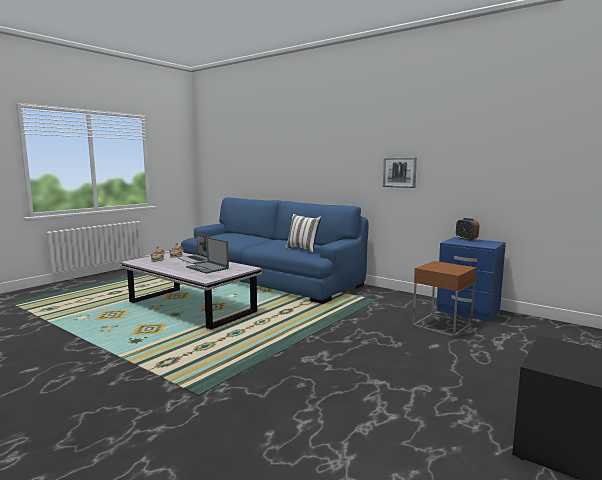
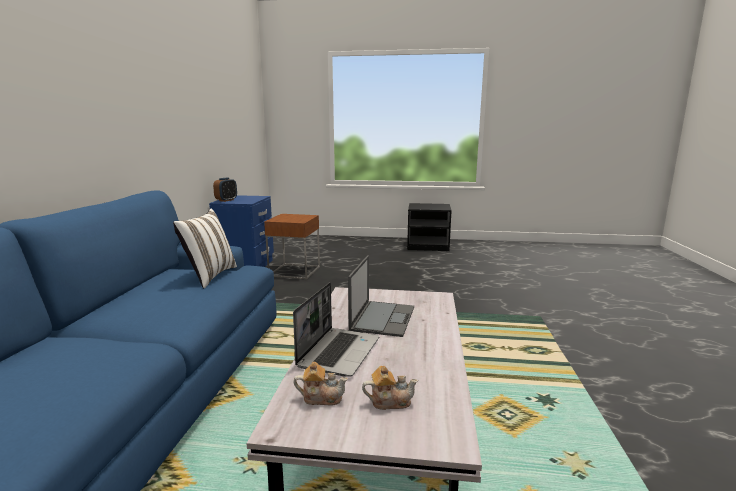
camera: 120 degrees left, 5 degrees up
picture [383,157,417,188] -> none

